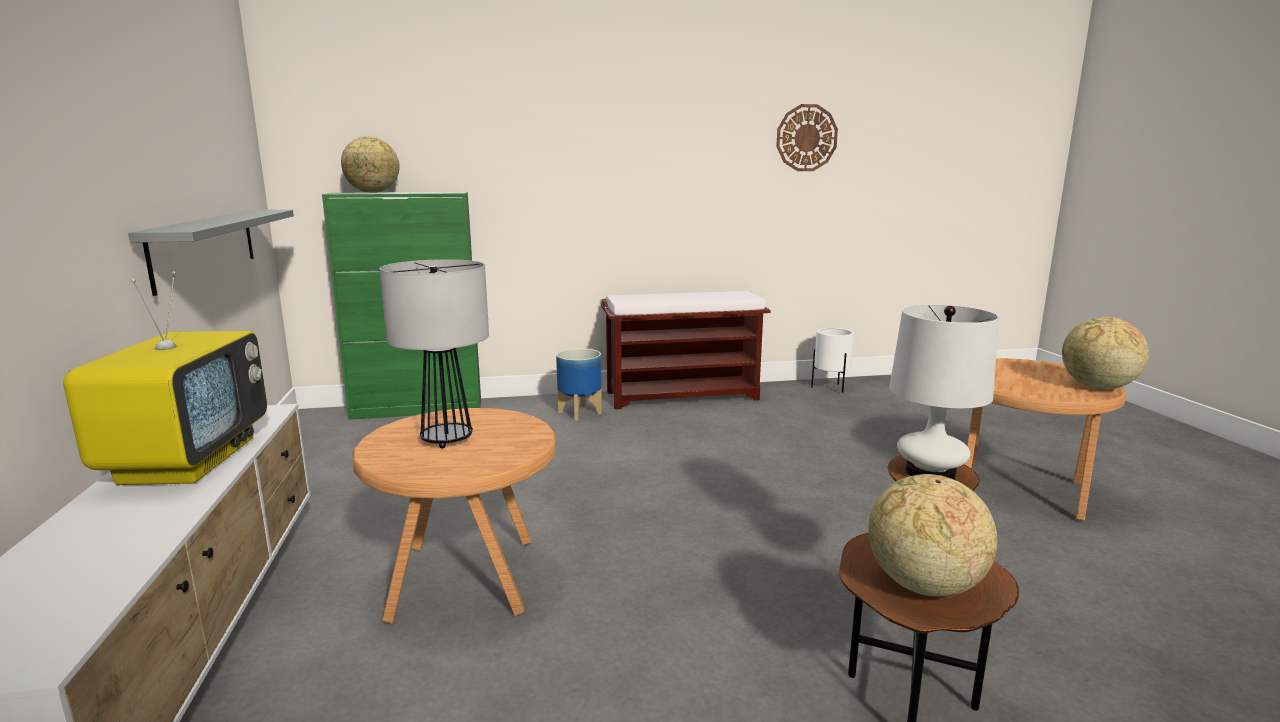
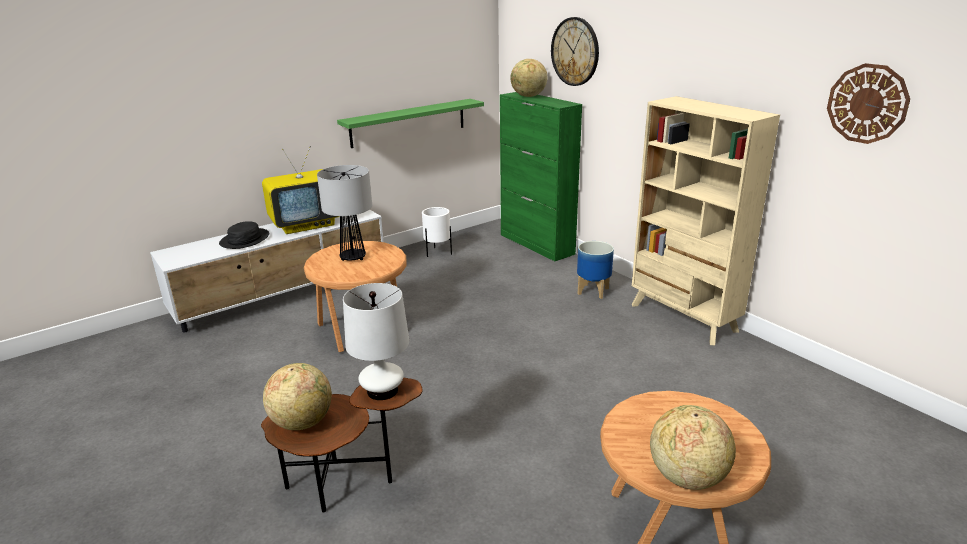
camera: 65 degrees right, 10 degrees up
grey shelf [128,210,294,296] -> green shelf [337,99,484,148]
brown bench [601,290,770,409] -> beige bookcase [632,96,780,345]
white planter [811,328,854,393] -> white planter moved to [422,207,452,257]
none -> black hat [219,221,269,249]
none -> wall clock [551,17,599,86]

